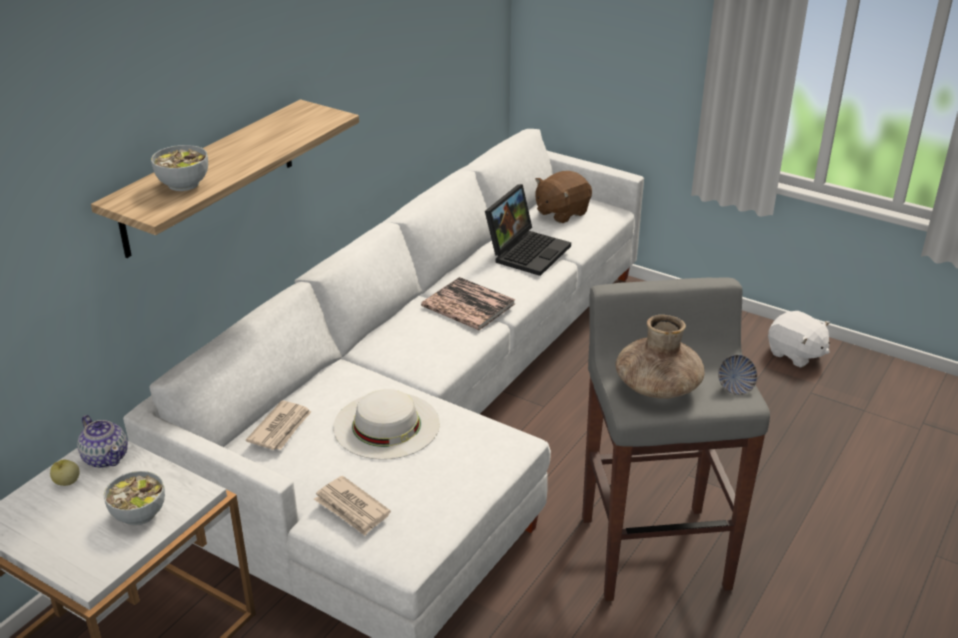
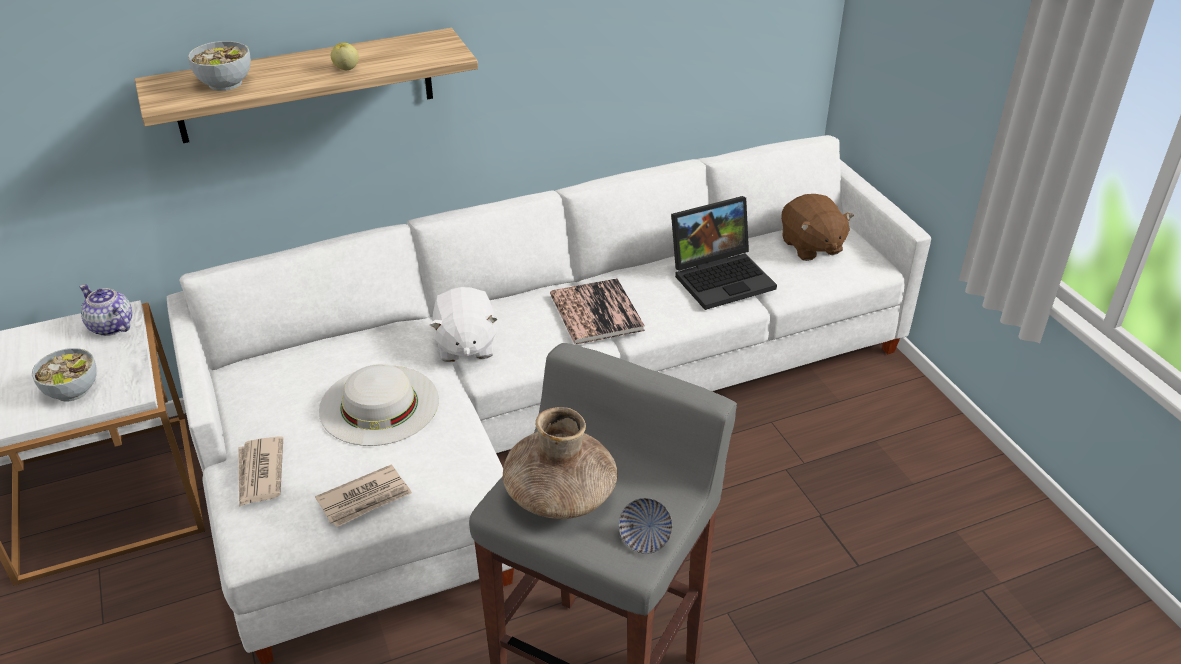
camera: 35 degrees right, 5 degrees up
apple [50,459,80,486] -> apple moved to [331,43,359,70]
teapot [77,415,128,468] -> teapot turned 135 degrees clockwise [80,284,132,336]
newspaper [246,401,311,450] -> newspaper moved to [315,464,412,527]
brown plush toy [535,171,592,223] -> brown plush toy turned 105 degrees counterclockwise [781,194,854,261]
white plush toy [768,311,830,368] -> white plush toy moved to [430,287,498,362]

